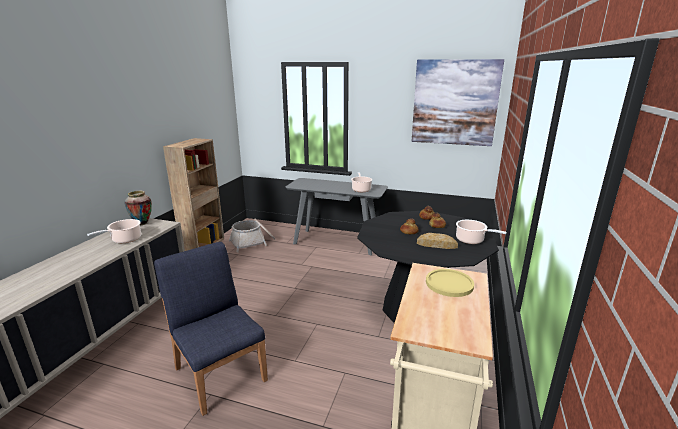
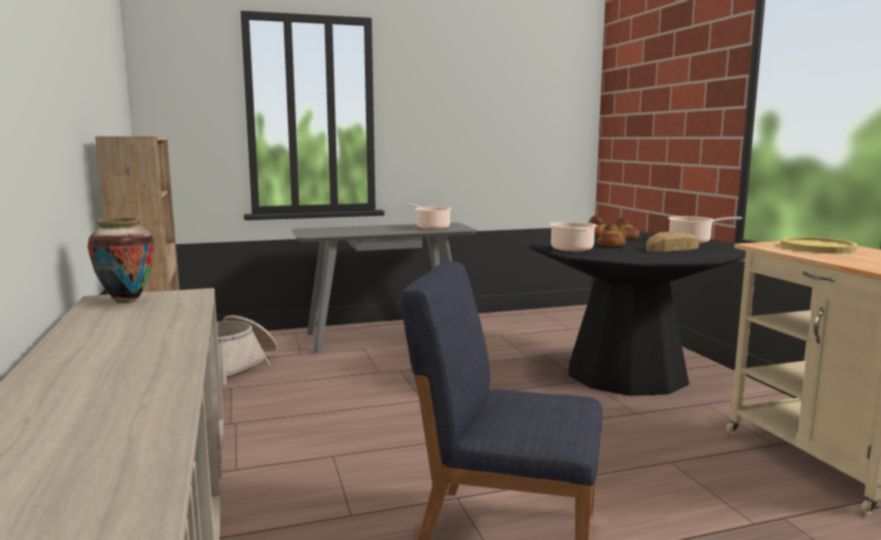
camera: 35 degrees left, 10 degrees down
cooking pot [87,219,141,243] -> cooking pot moved to [550,222,597,252]
picture [411,59,504,146] -> none

